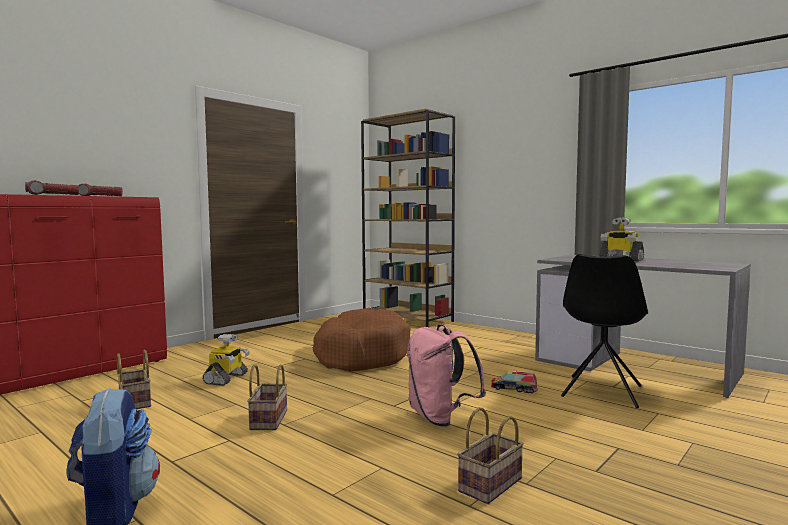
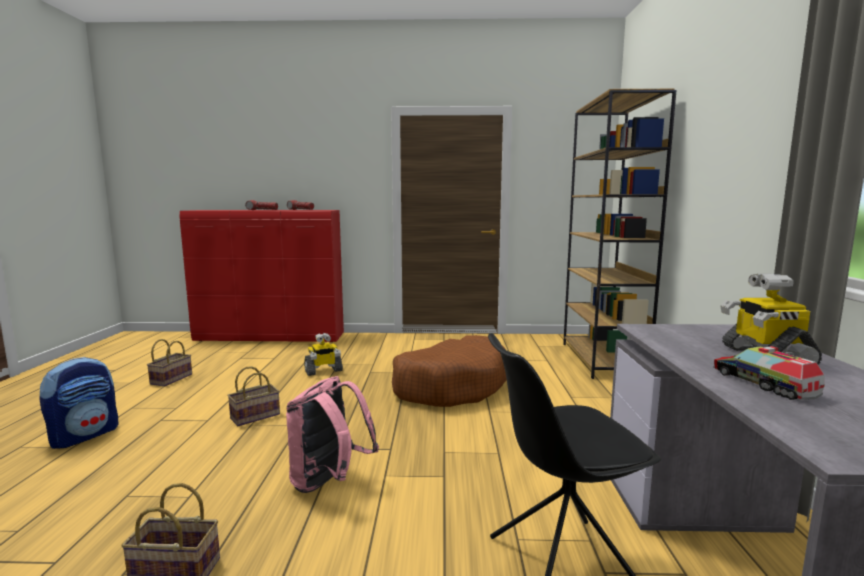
camera: 50 degrees right, 5 degrees up
basket [117,350,151,409] -> basket moved to [147,339,192,387]
toy truck [491,370,538,394] -> toy truck moved to [713,346,825,400]

